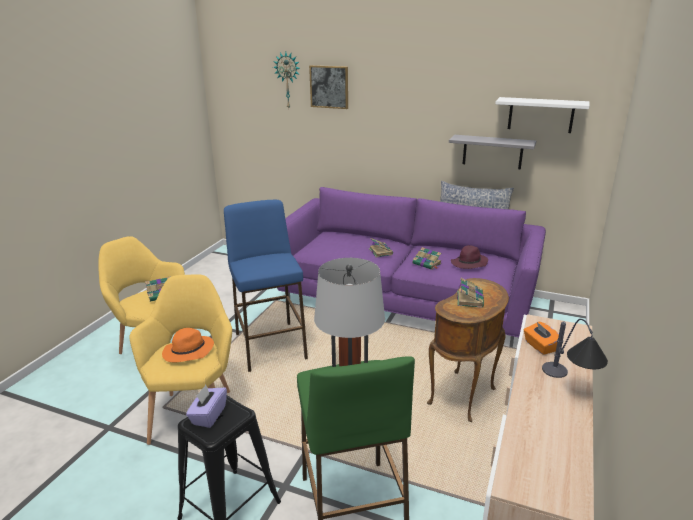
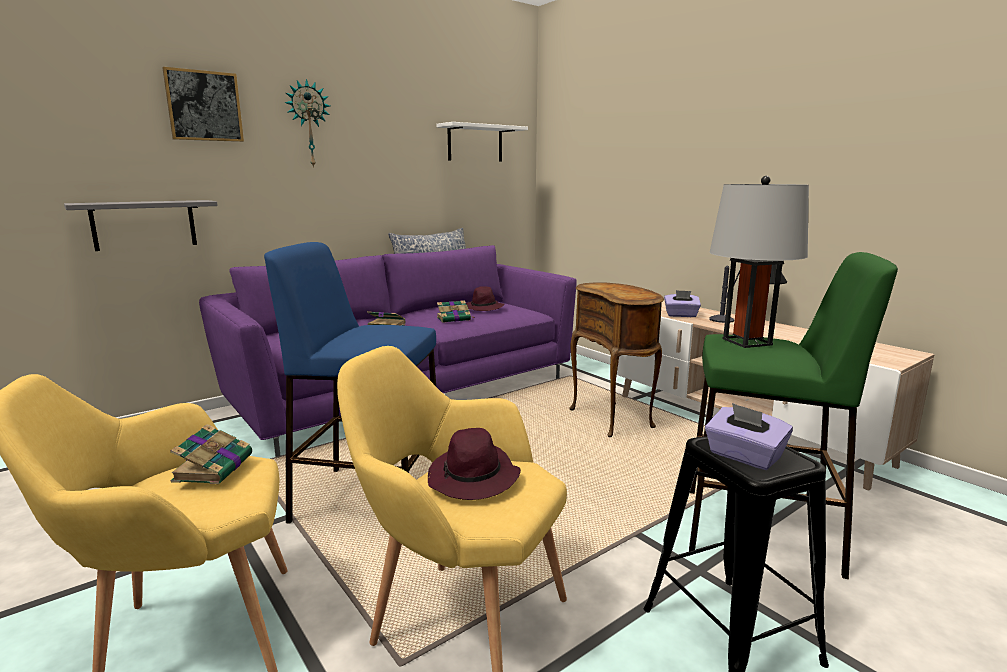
camera: 60 degrees left, 10 degrees down
orange hat [162,328,214,363] -> purple hat [428,428,521,500]
wall clock [273,52,300,108] -> wall clock moved to [285,79,330,168]
grey shelf [449,135,536,169] -> grey shelf moved to [64,200,218,251]
book [457,278,484,308] -> none
orange tissue box [524,322,559,355] -> purple tissue box [664,290,701,317]

